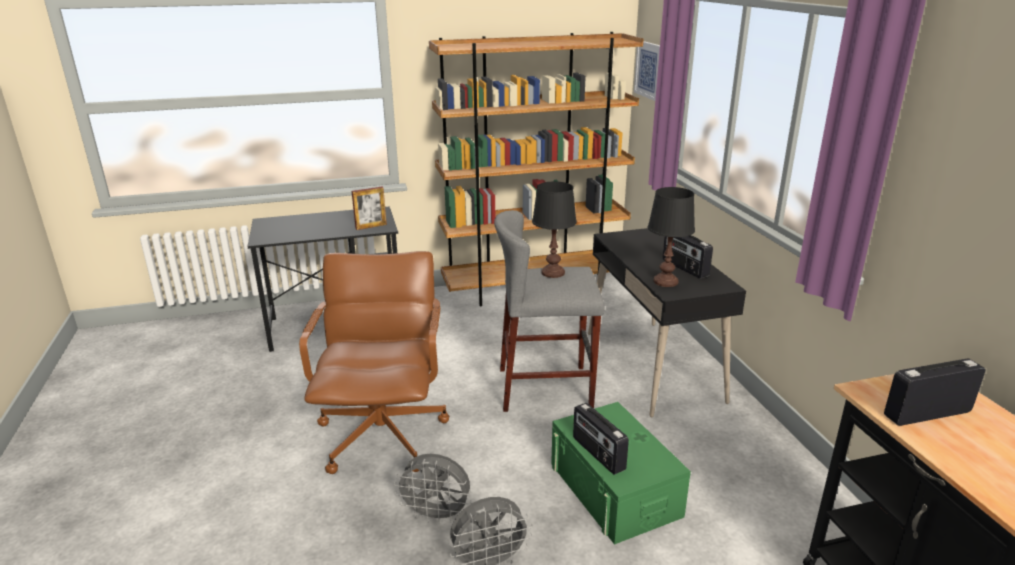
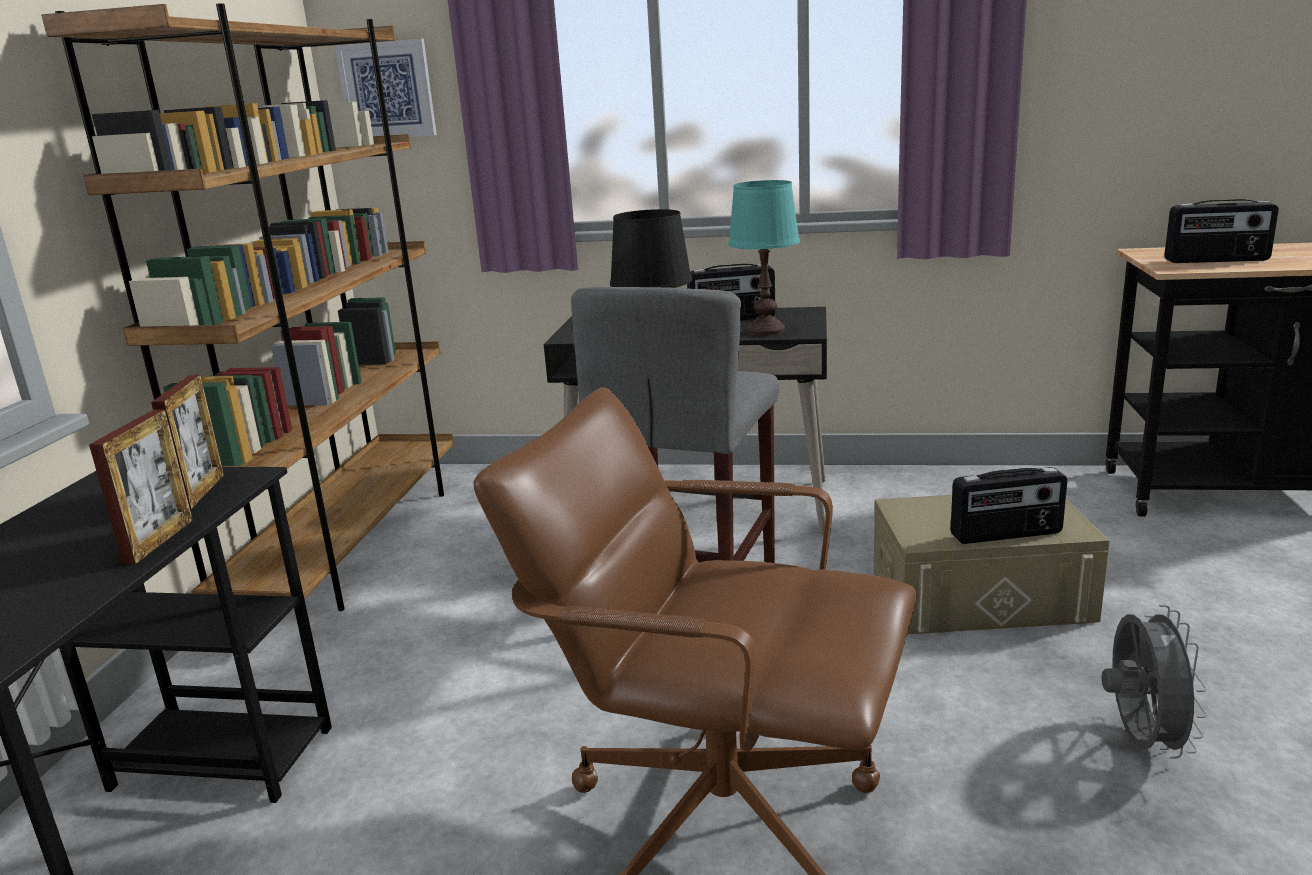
camera: 65 degrees left, 5 degrees down
grey fan [394,454,471,524] -> none
green storage box [551,402,691,545] -> beige storage box [874,495,1109,634]
black table lamp [648,187,695,287] -> turquoise table lamp [728,180,800,336]
radio [884,358,986,426] -> radio turned 90 degrees counterclockwise [1164,199,1279,263]
none -> picture frame [89,410,193,564]

